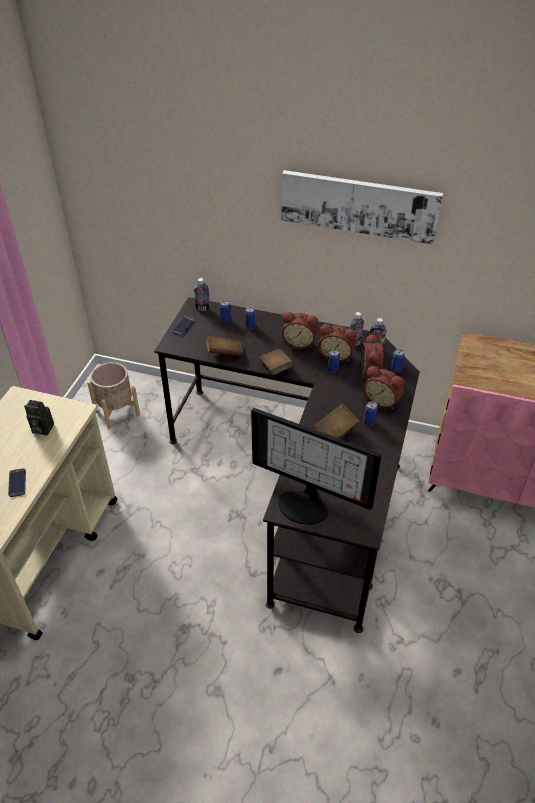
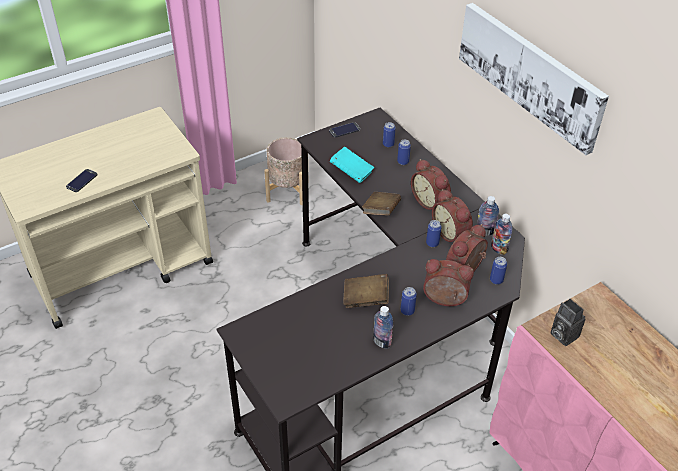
camera: 40 degrees right, 0 degrees up
camera [24,400,54,436] -> camera moved to [551,299,585,346]
bottle [194,278,210,311] -> bottle moved to [373,306,393,349]
brown book [206,336,243,357] -> turquoise book [330,147,374,183]
monitor [251,408,382,525] -> none
alarm clock [363,366,404,410] -> alarm clock turned 120 degrees clockwise [423,259,474,306]

